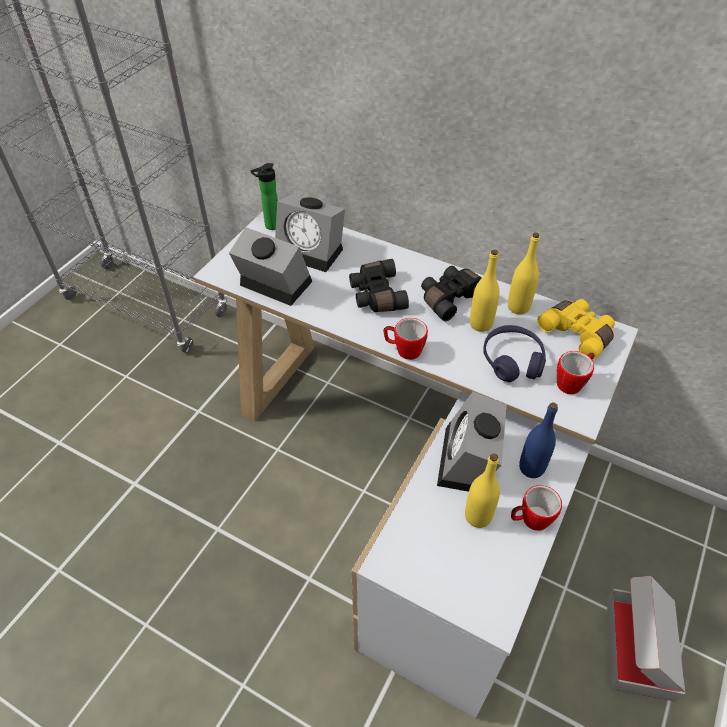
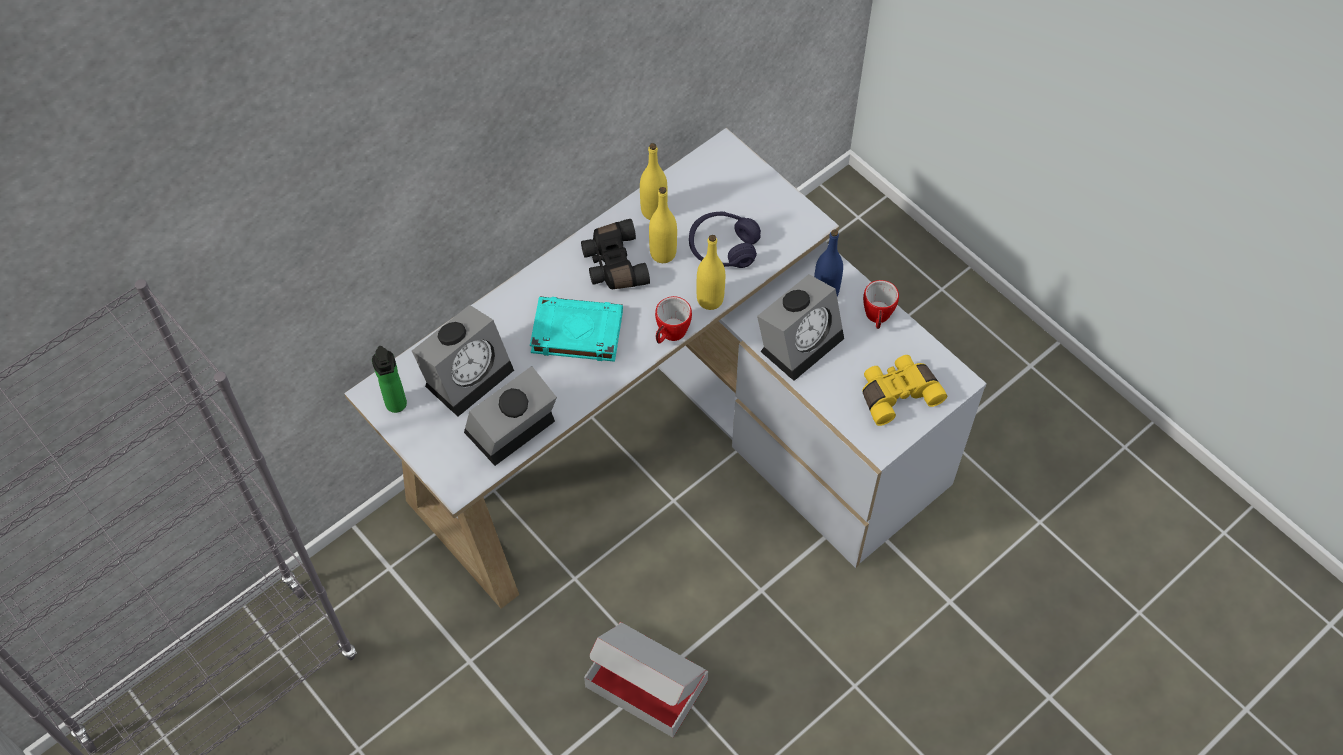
camera: 70 degrees left, 10 degrees up
black binoculars [349,259,409,312] -> turquoise book [530,296,623,362]
alarm clock [437,392,507,492] -> alarm clock turned 75 degrees counterclockwise [757,274,844,381]
yellow bottle [465,453,500,528] -> yellow bottle moved to [697,235,725,310]
yellow binoculars [537,299,615,360] -> yellow binoculars moved to [862,355,947,426]
mug [557,351,594,394] -> none
cardboard box [607,576,685,702] -> cardboard box moved to [584,622,708,738]

